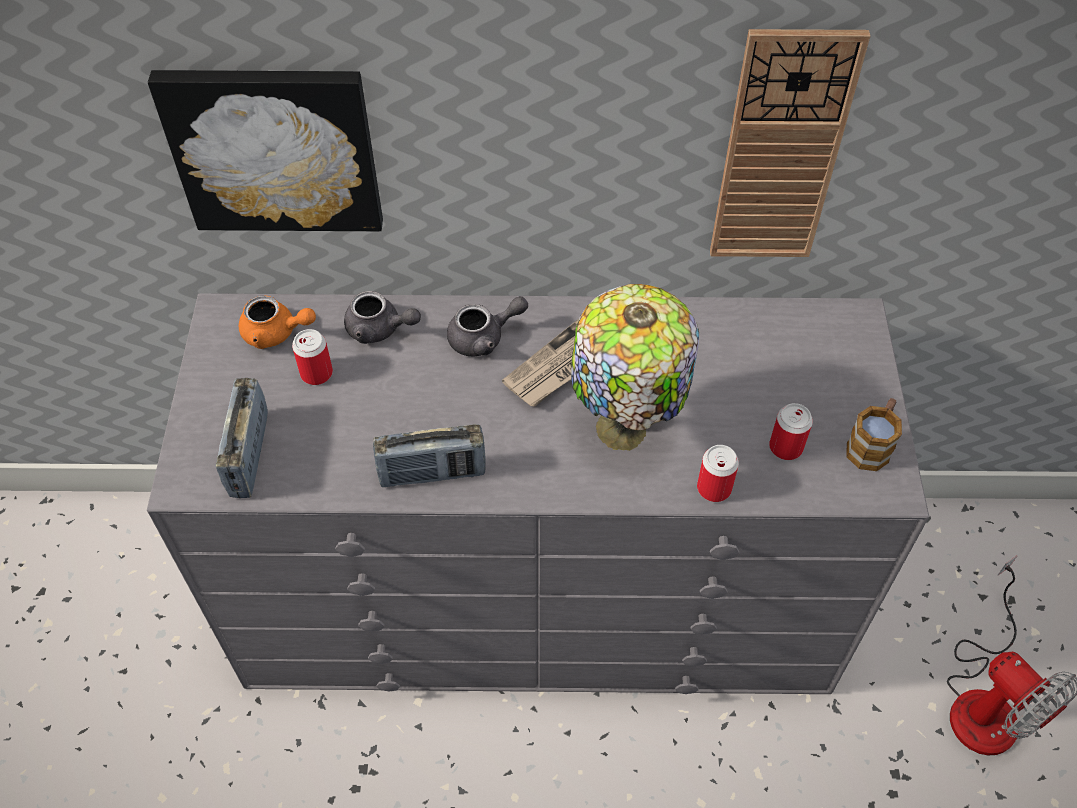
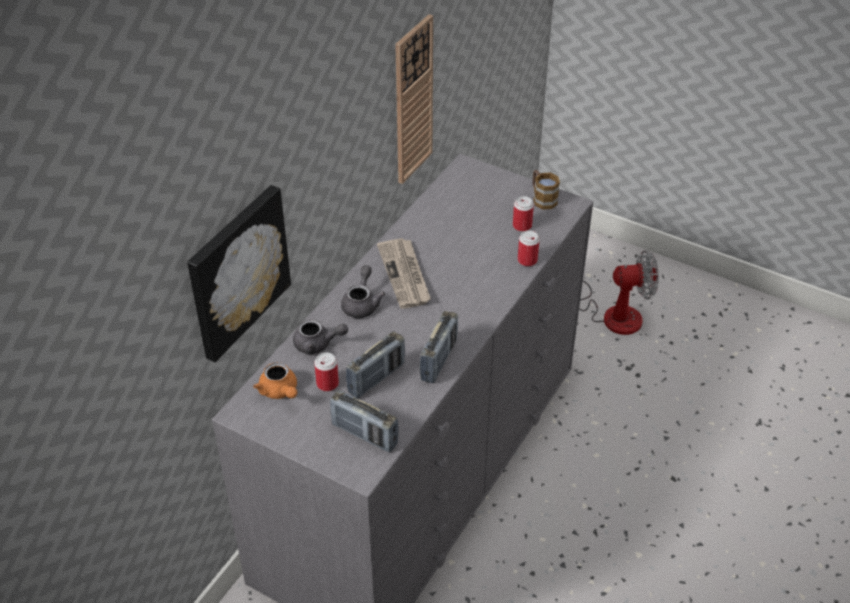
camera: 60 degrees left, 10 degrees down
orange teapot [239,296,316,349] -> orange teapot turned 105 degrees clockwise [253,362,298,399]
grey teapot [344,291,421,344] -> grey teapot turned 45 degrees clockwise [293,319,348,354]
table lamp [571,284,699,451] -> none
none -> radio [346,331,405,398]

